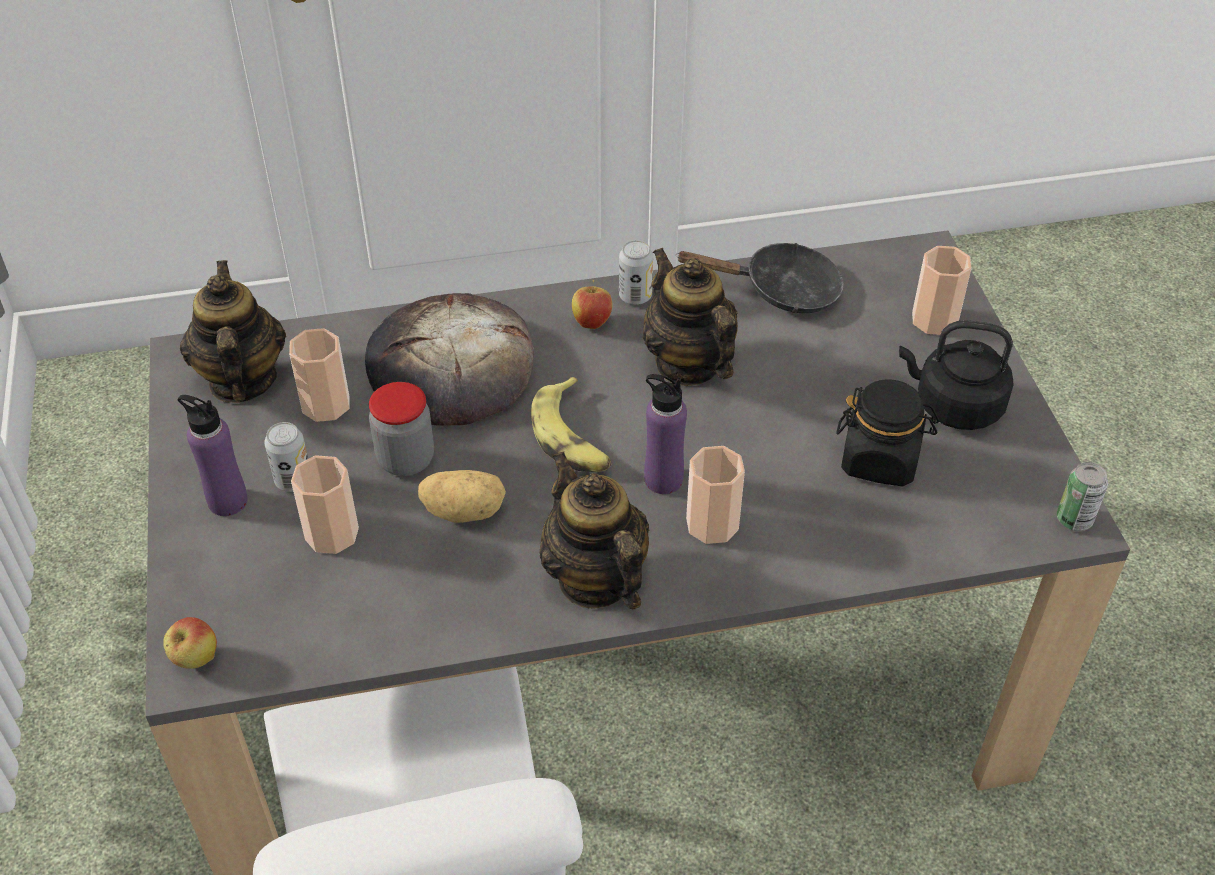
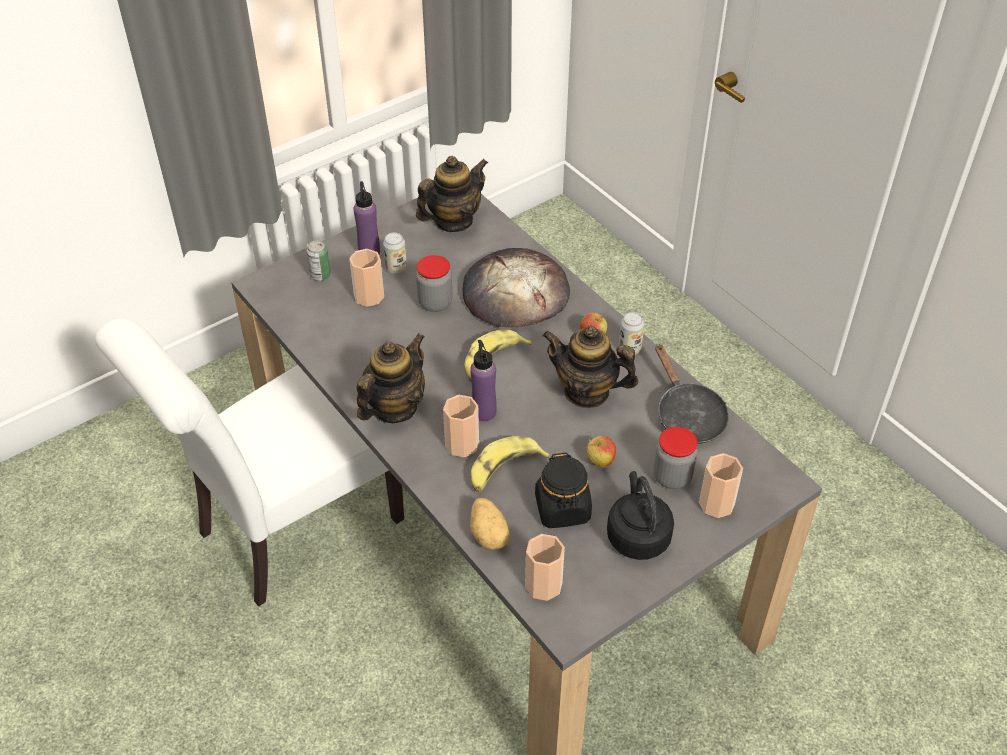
camera: 65 degrees right, 0 degrees up
apple [163,617,217,669] -> apple moved to [586,436,616,468]
cup [289,328,349,422] -> cup moved to [525,534,565,601]
potato [418,470,506,523] -> potato moved to [470,498,510,550]
teapot [643,248,738,386] -> teapot turned 105 degrees counterclockwise [543,325,638,409]
can [1057,462,1108,531] -> can moved to [306,240,331,281]
none -> banana [471,436,550,492]
none -> jar [653,427,698,489]

